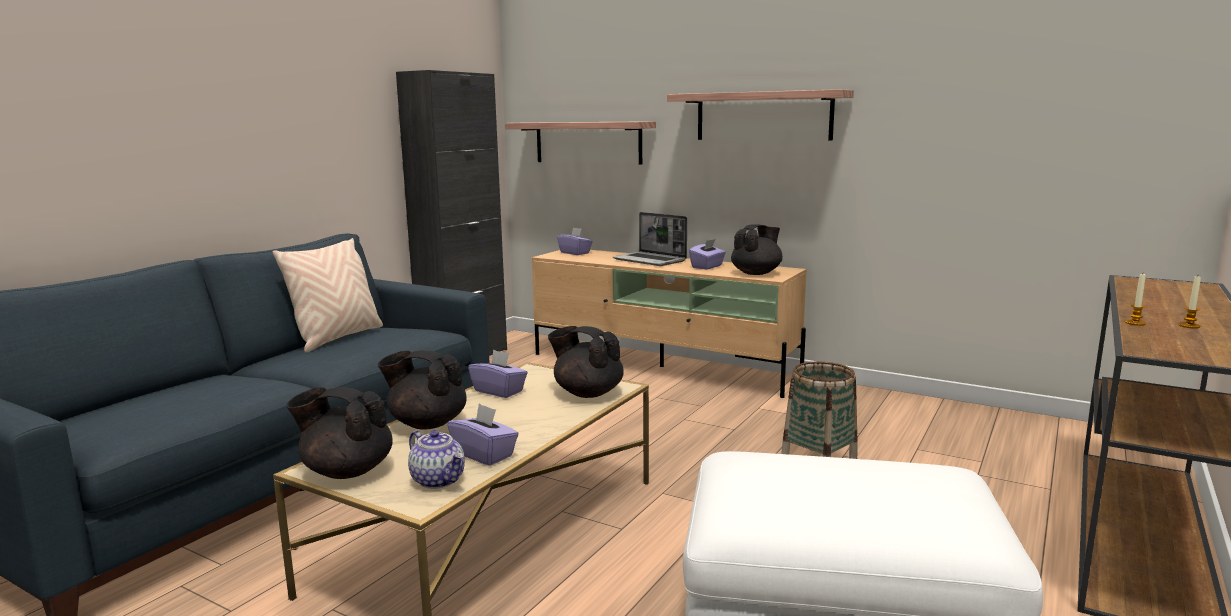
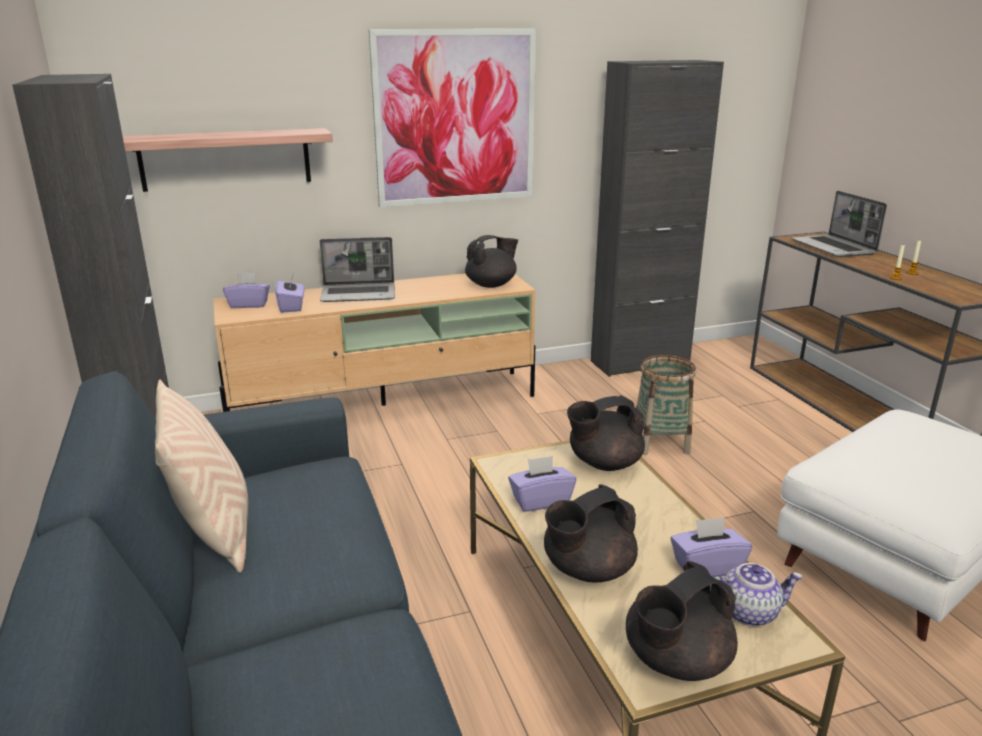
camera: 50 degrees left, 10 degrees up
shelf [667,89,854,141] -> picture [369,29,536,207]
purple tissue box [689,239,726,270] -> purple tissue box moved to [275,274,304,313]
black teapot [731,224,783,275] -> black teapot turned 60 degrees clockwise [465,235,518,288]
none -> black cabinet [591,60,724,377]
none -> laptop [791,191,887,257]

